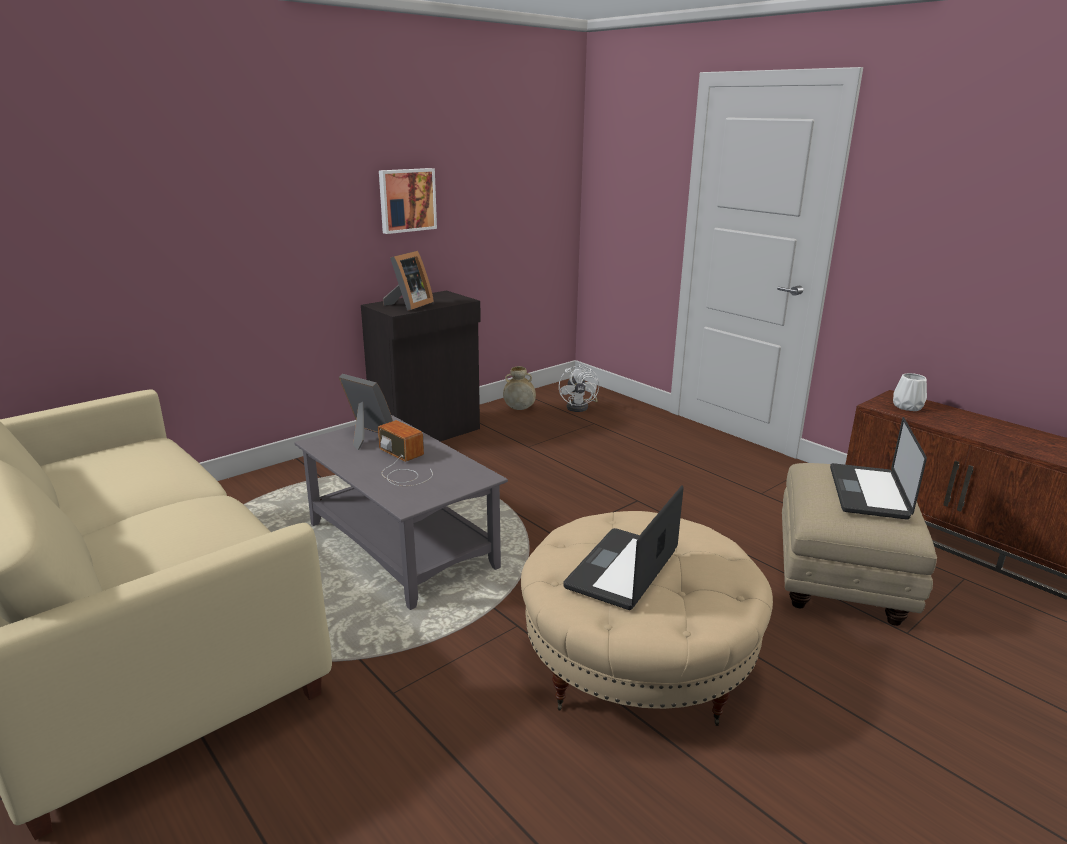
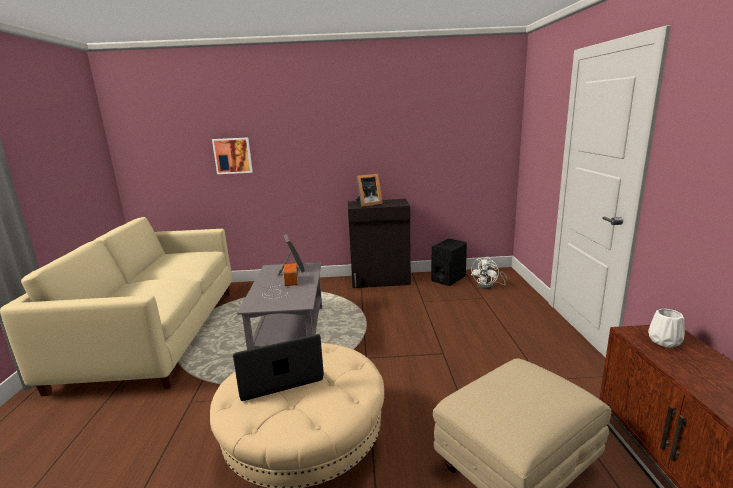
camera: 40 degrees right, 5 degrees down
picture [379,168,437,234] -> picture moved to [212,137,253,174]
beige vase [503,366,536,410] -> black speaker [431,239,467,286]
laptop [830,417,927,520] -> none

